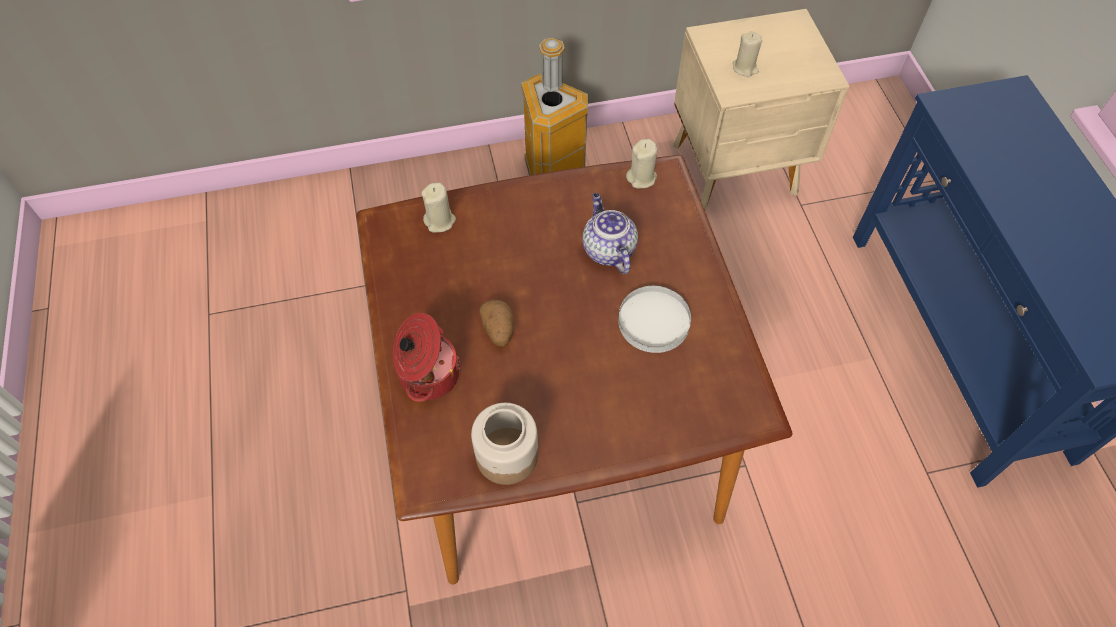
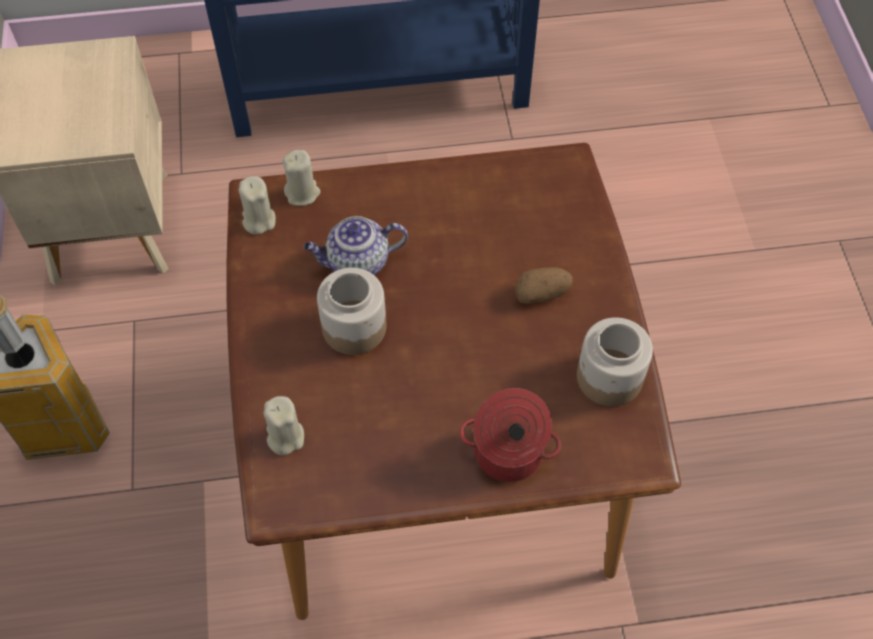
camera: 85 degrees left, 0 degrees up
potato [479,300,514,346] -> potato moved to [515,267,573,304]
white plate [618,286,691,353] -> none
beige candle [733,31,762,77] -> beige candle moved to [283,150,321,206]
none -> jar [317,268,386,355]

